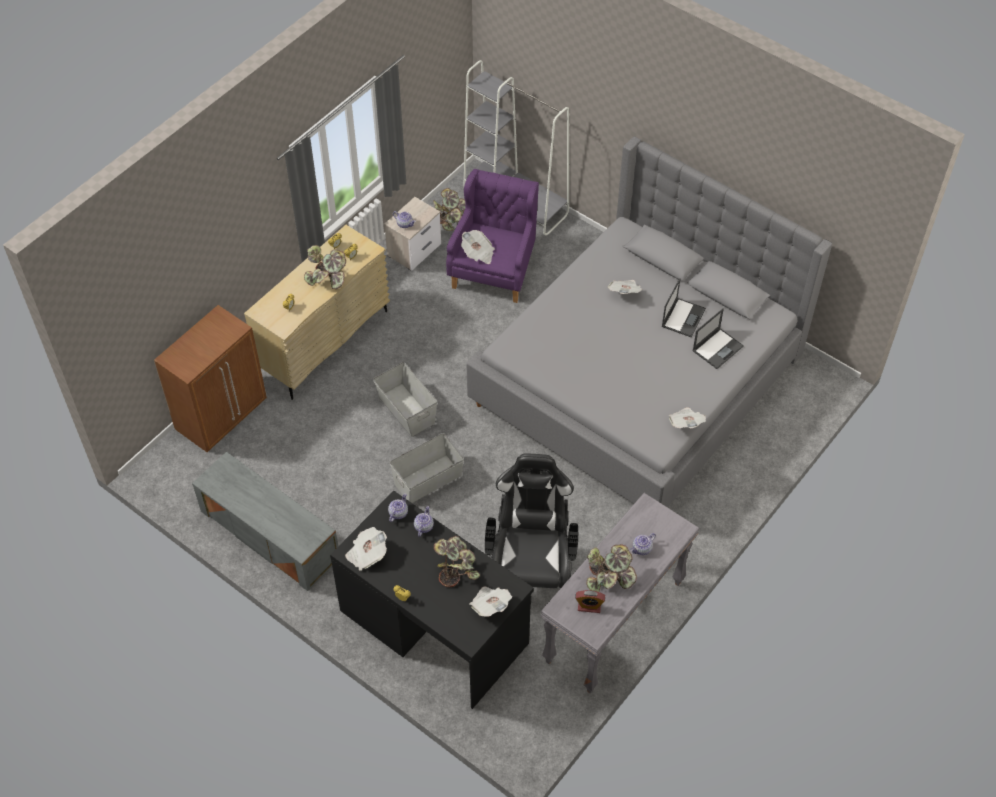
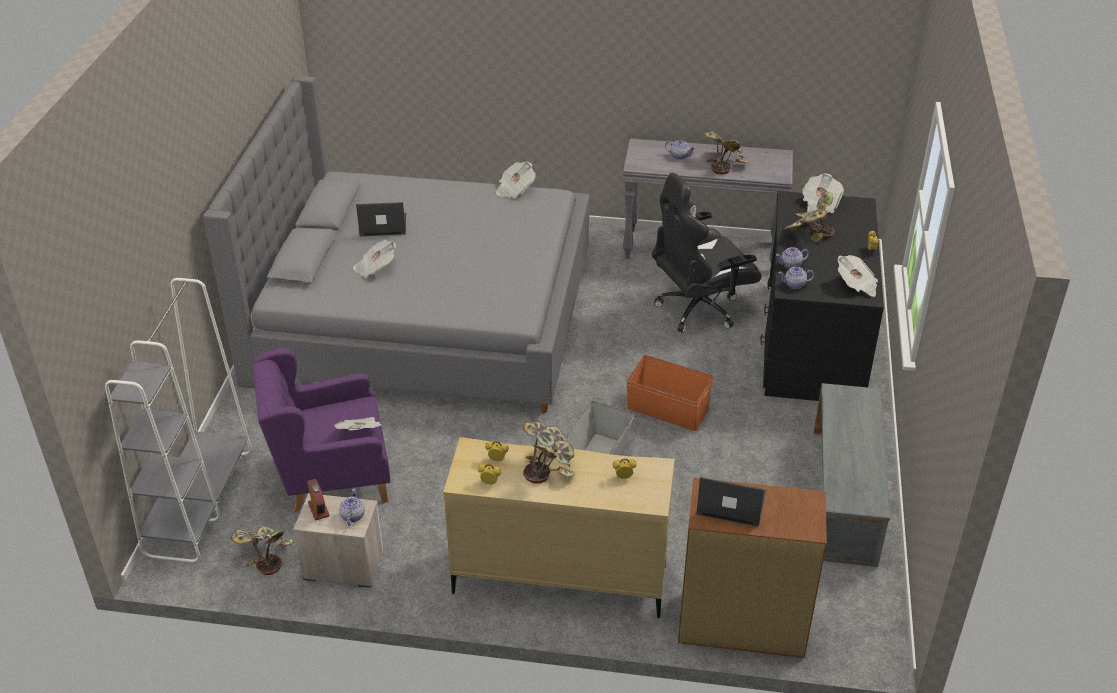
camera: 120 degrees left, 15 degrees down
grey storage box [390,433,464,503] -> orange storage box [626,355,714,431]
alarm clock [575,590,605,613] -> alarm clock moved to [307,479,330,520]
laptop [692,308,744,369] -> laptop moved to [696,477,766,526]

